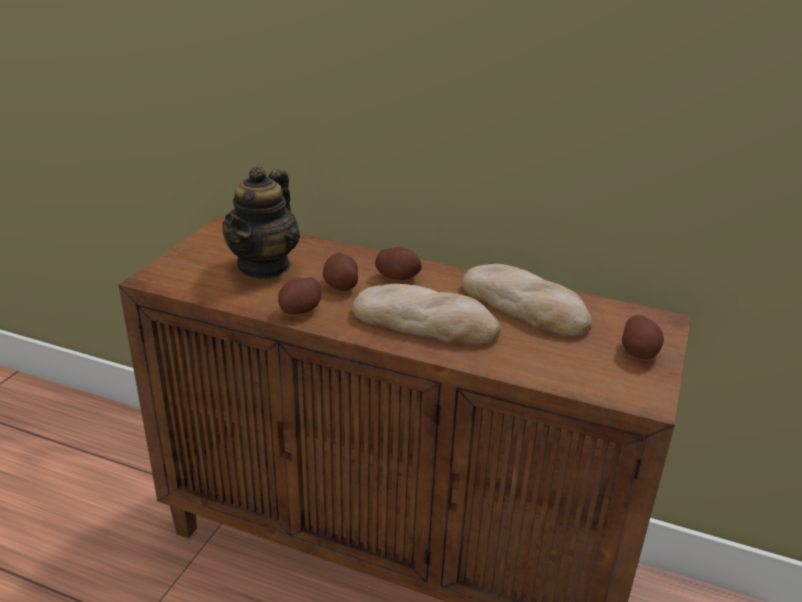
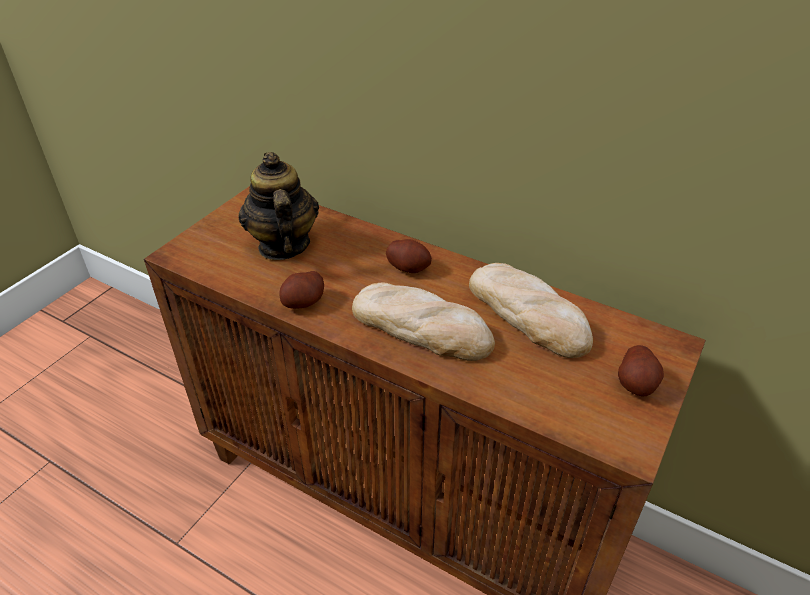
camera: 10 degrees right, 10 degrees up
teapot [222,165,300,279] -> teapot turned 135 degrees clockwise [238,152,319,260]
potato [323,253,358,291] -> none

